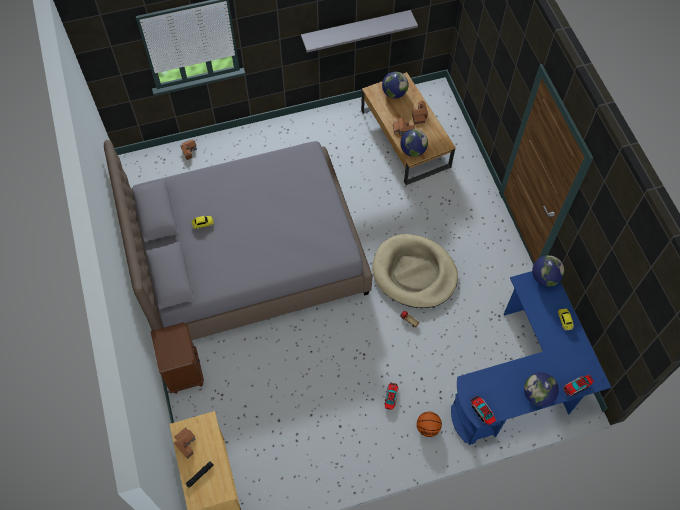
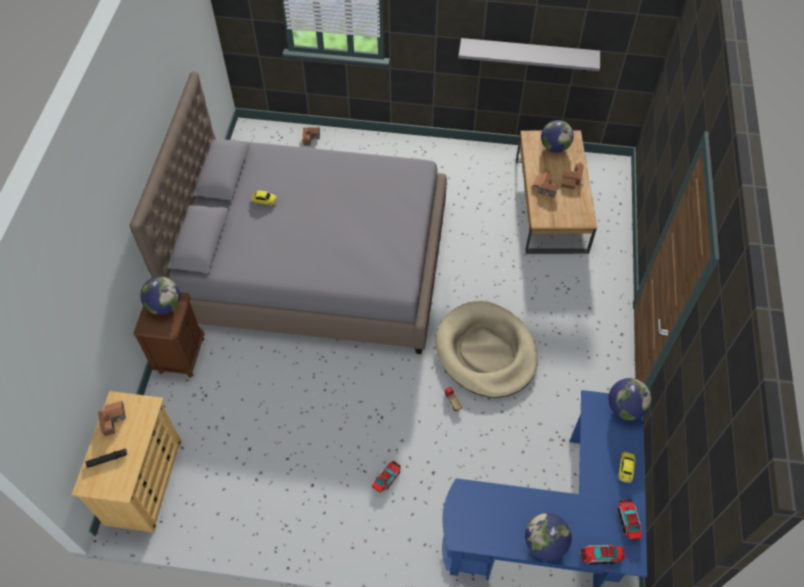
camera: 25 degrees right, 5 degrees down
globe [400,129,428,157] -> globe moved to [140,276,180,315]
basketball [417,412,442,437] -> none
toy truck [471,396,496,426] -> toy truck moved to [618,499,642,540]

